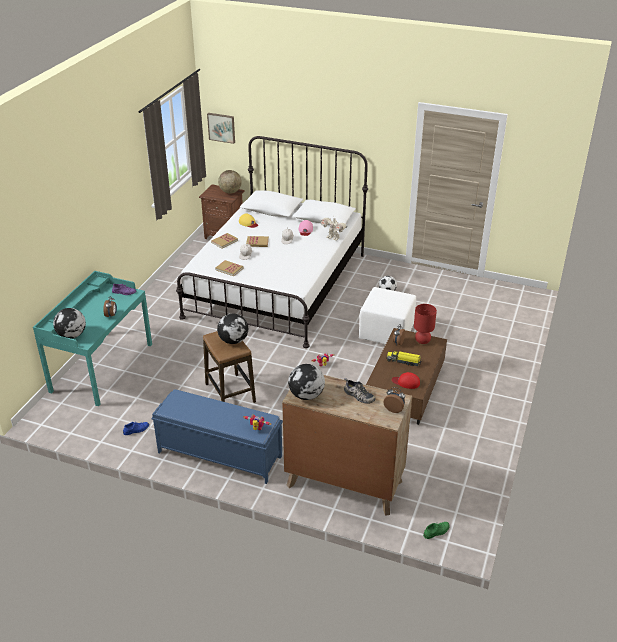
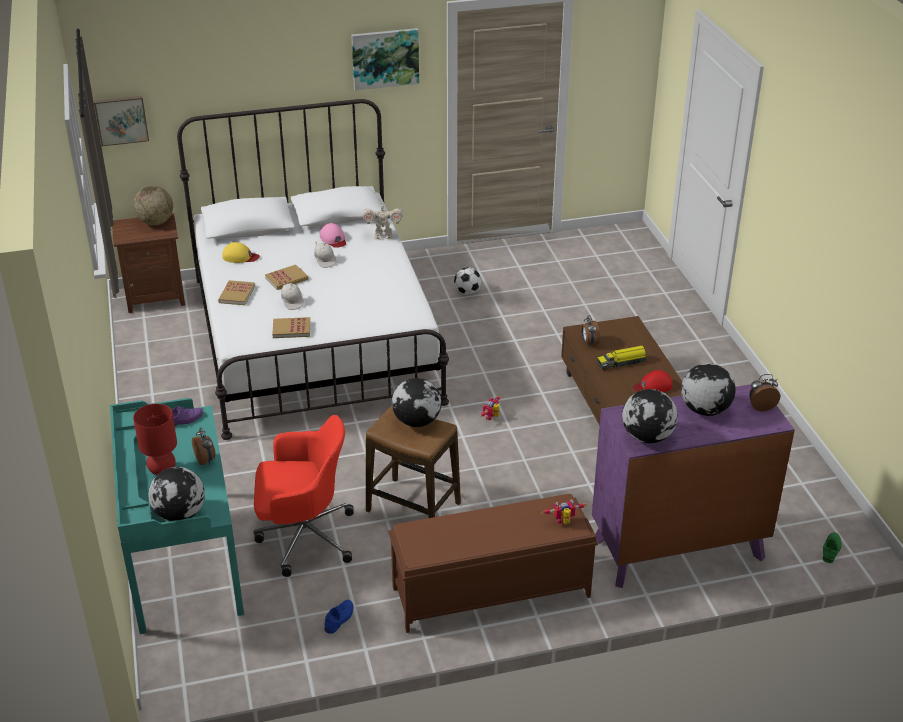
camera: 35 degrees left, 0 degrees up
blue bench [151,389,283,484] -> brown bench [388,494,598,633]
brown dresser [282,375,412,516] -> purple dresser [592,384,795,588]
shoe [344,378,375,404] -> globe [681,363,736,416]
white ottoman [359,287,416,344] -> none
red table lamp [414,304,437,344] -> red table lamp moved to [133,404,177,475]
none -> red office chair [253,415,354,577]
none -> picture [351,28,419,91]

